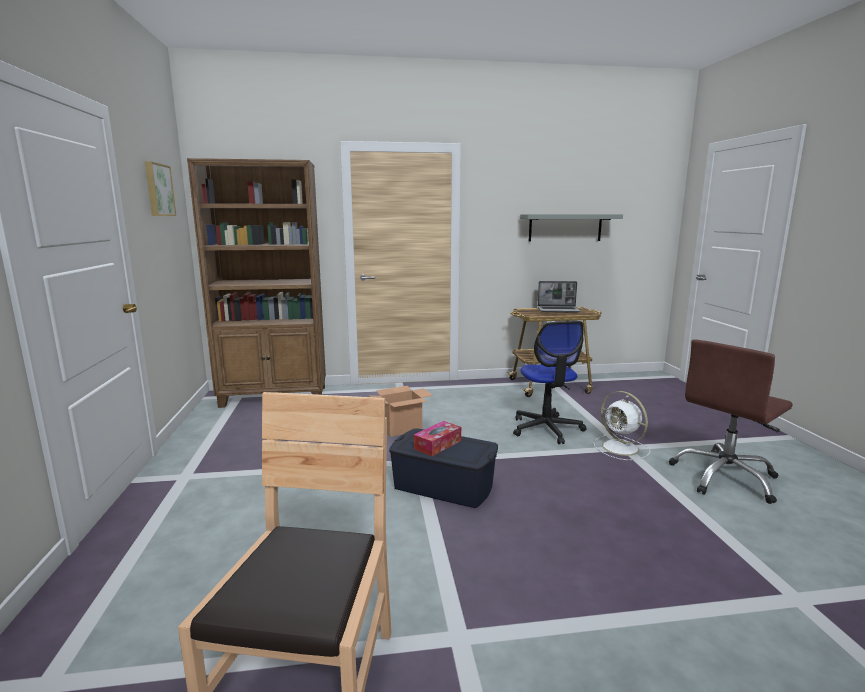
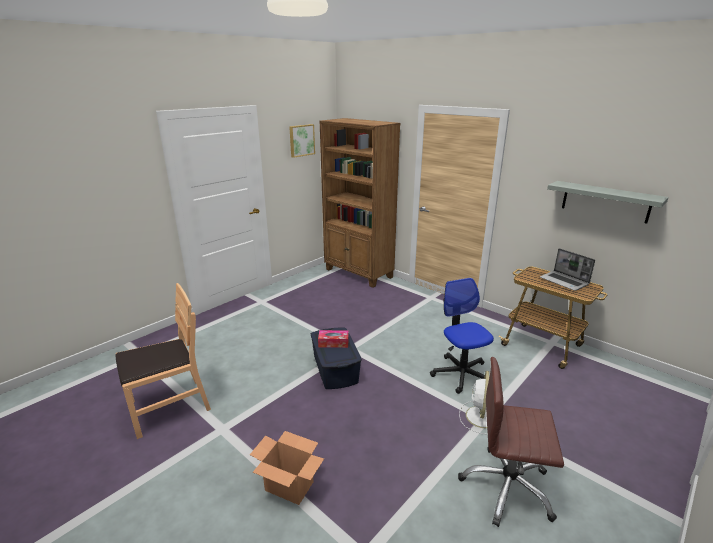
camera: 50 degrees right, 10 degrees up
cardboard box [369,386,433,437] -> cardboard box moved to [250,431,324,505]
office chair [513,321,587,444] -> office chair turned 120 degrees clockwise [430,278,494,394]

